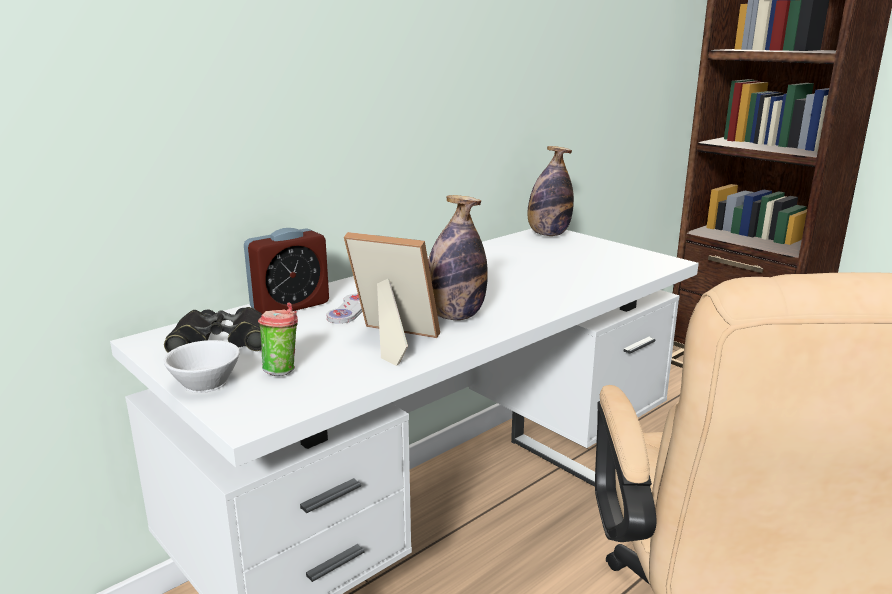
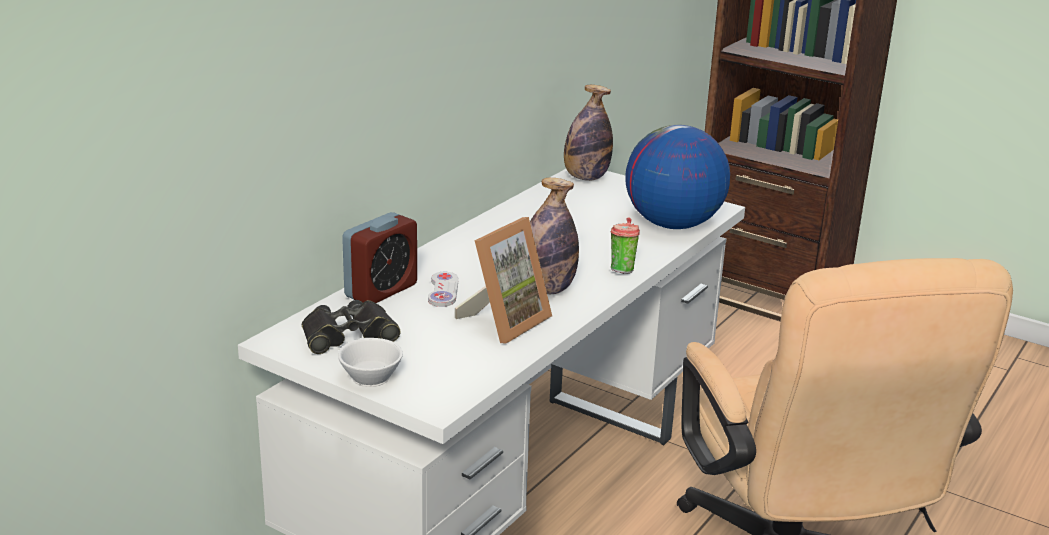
camera: 15 degrees left, 5 degrees up
cup [258,303,298,376] -> cup moved to [610,218,640,274]
picture frame [344,232,440,366] -> picture frame turned 120 degrees clockwise [455,217,552,343]
none -> globe [625,125,730,229]

